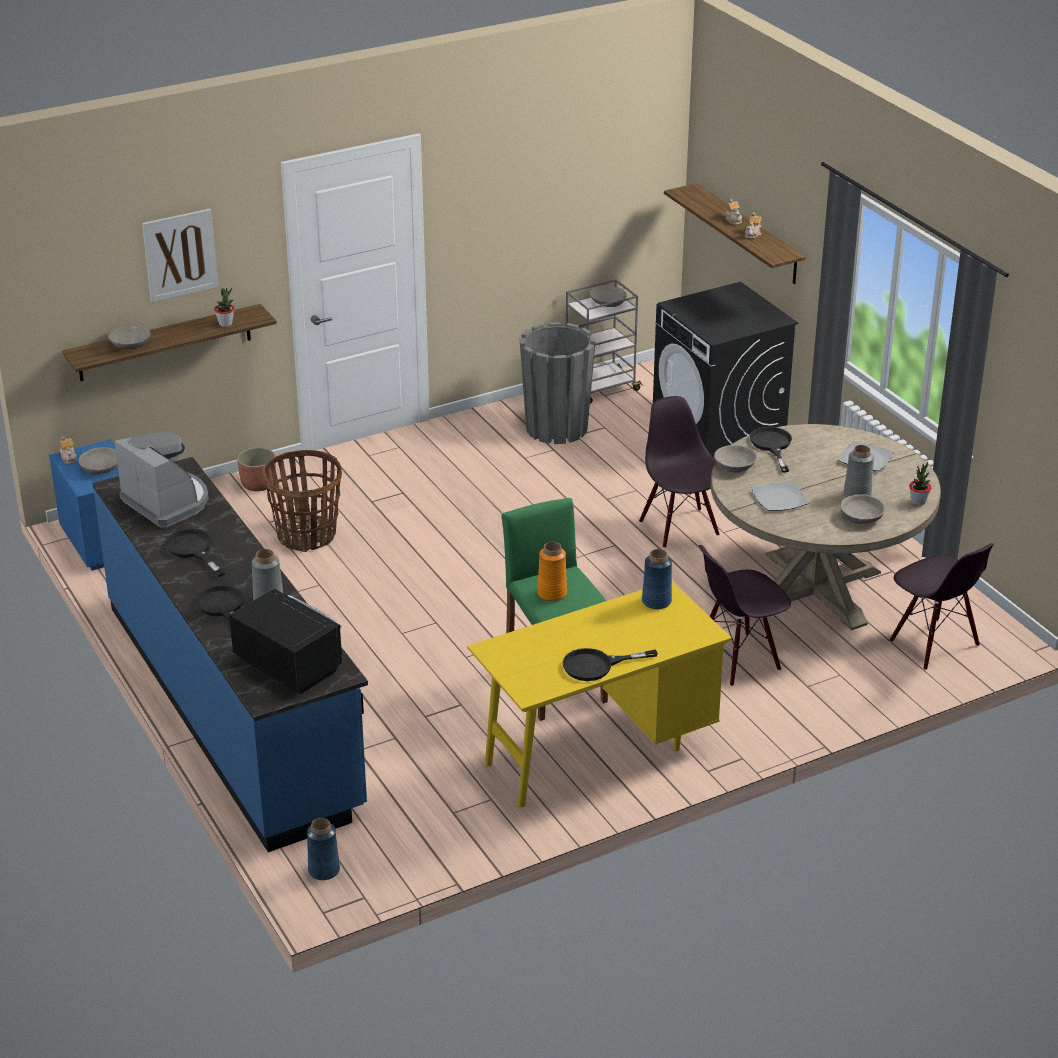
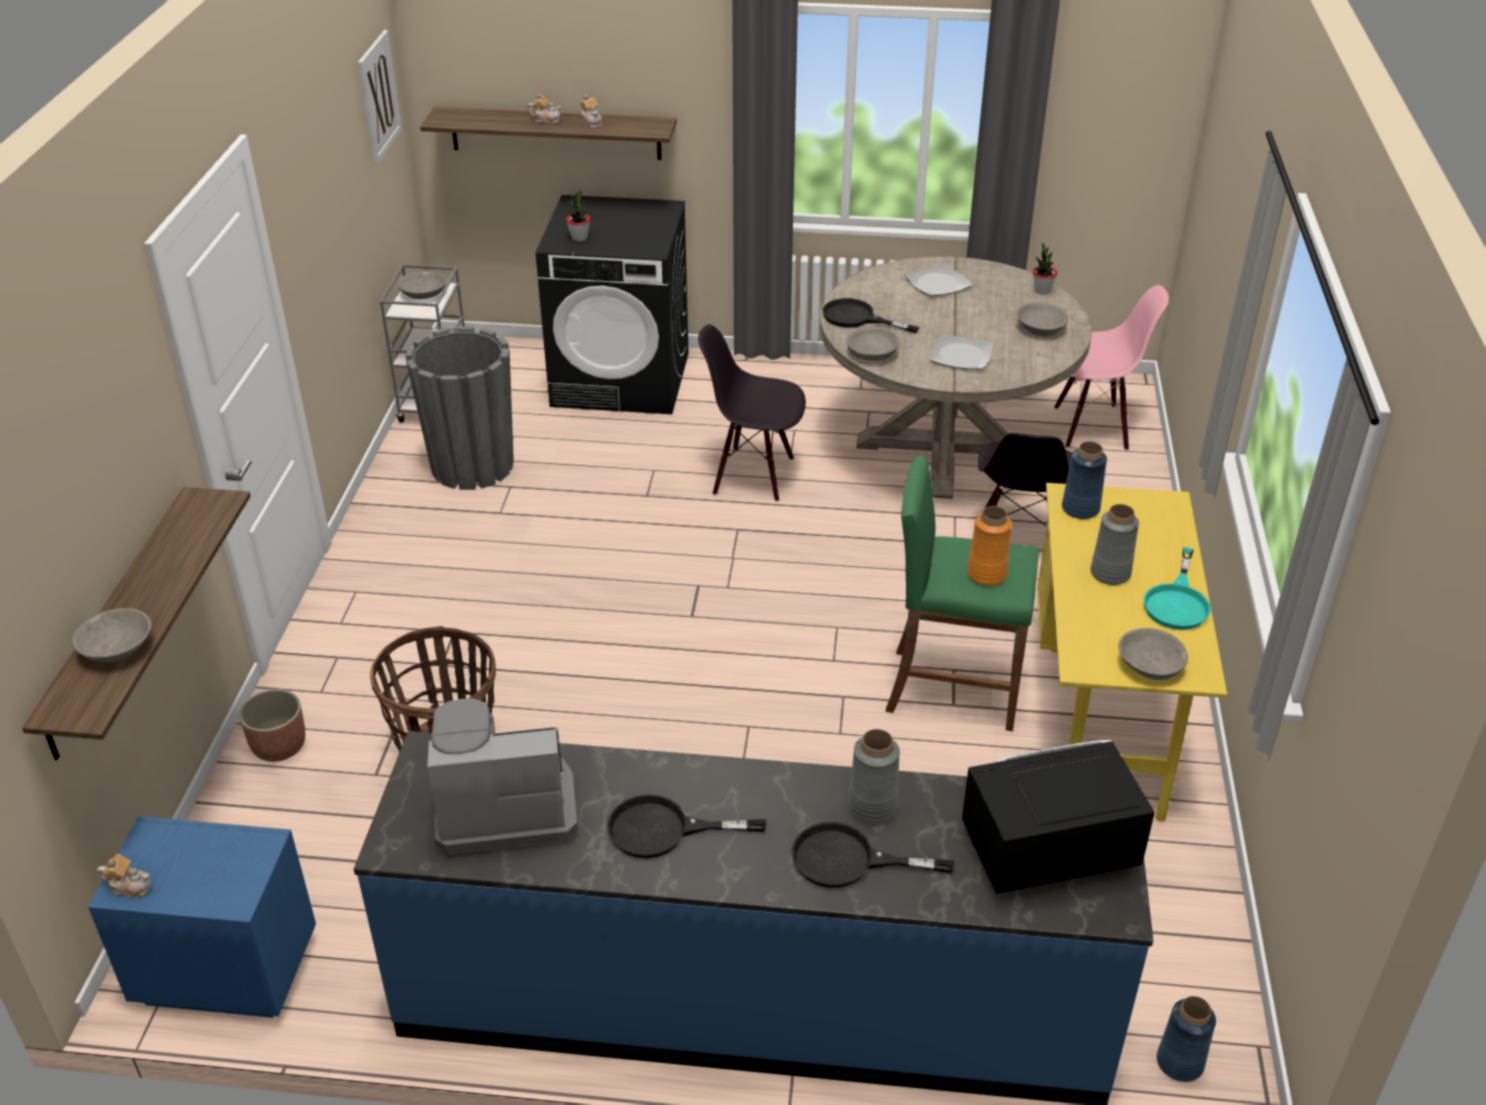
camera: 55 degrees left, 5 degrees up
grey bowl [79,447,118,475] -> grey bowl moved to [1118,628,1188,680]
picture [142,209,218,303] -> picture moved to [358,30,402,165]
potted plant [214,288,235,327] -> potted plant moved to [566,189,591,241]
black frying pan [562,648,658,681] -> turquoise frying pan [1144,547,1211,630]
grey vase [844,445,874,497] -> grey vase moved to [1090,504,1139,585]
black chair [889,543,994,670] -> pink chair [1054,285,1169,451]

